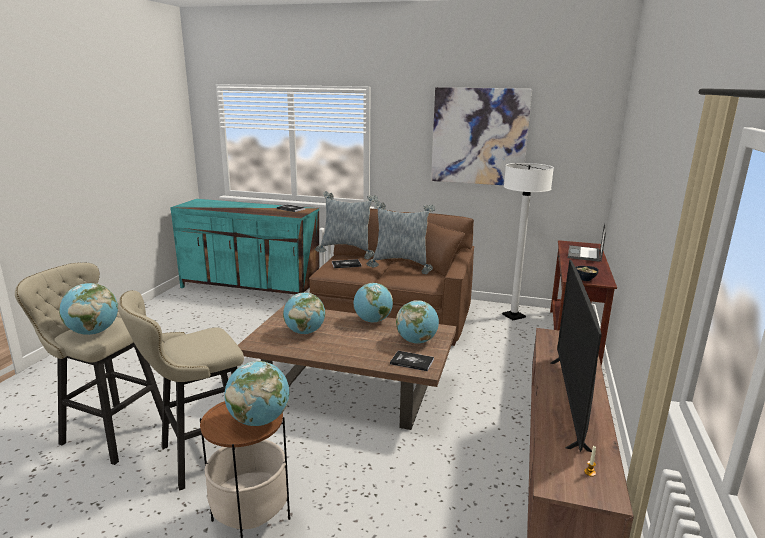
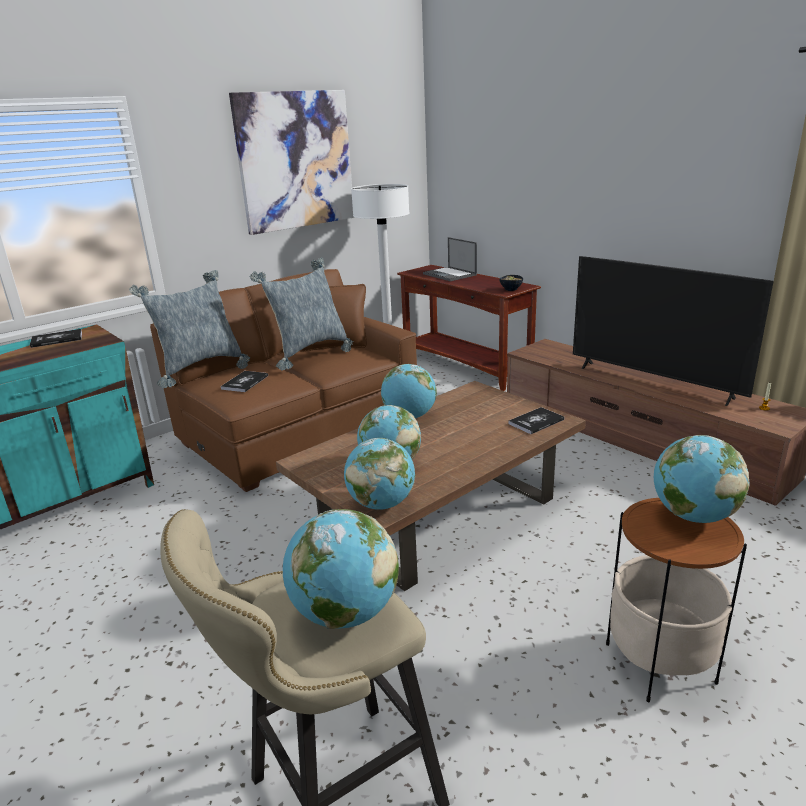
camera: 55 degrees left, 5 degrees up
beige stool [118,290,244,491] -> none
globe [396,300,439,344] -> globe moved to [344,438,415,510]

